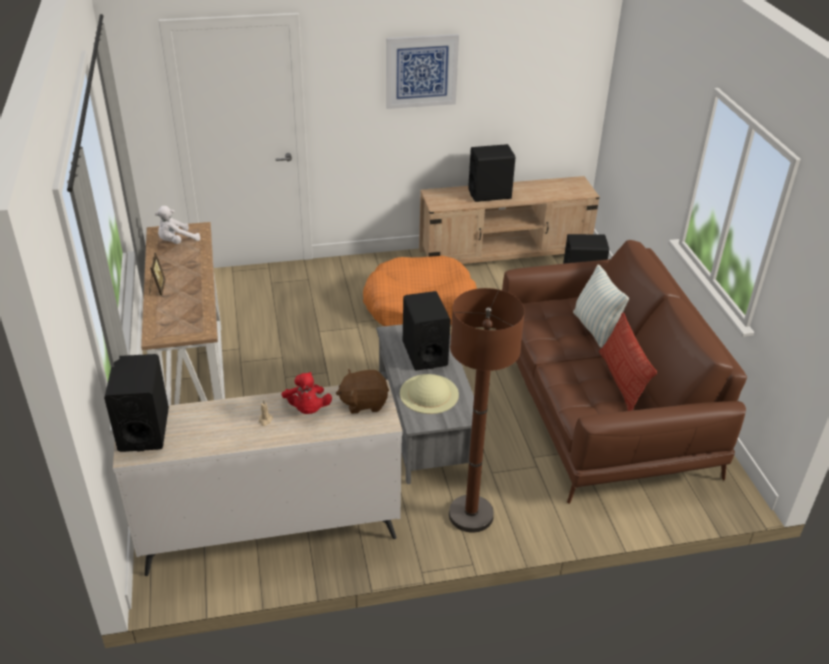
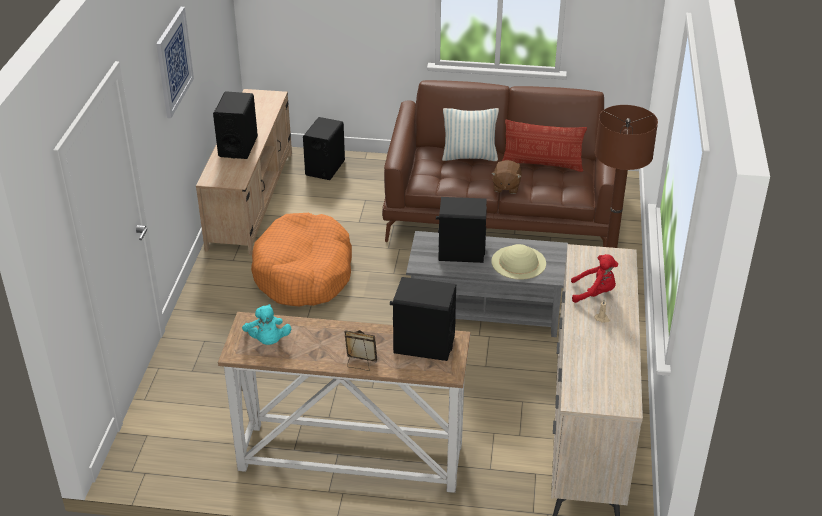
camera: 70 degrees left, 0 degrees up
black speaker [104,354,169,452] -> black speaker moved to [390,277,456,361]
white plush toy [155,206,200,244] -> turquoise plush toy [242,304,291,345]
brown plush toy [336,369,389,414] -> brown plush toy moved to [491,160,522,194]

